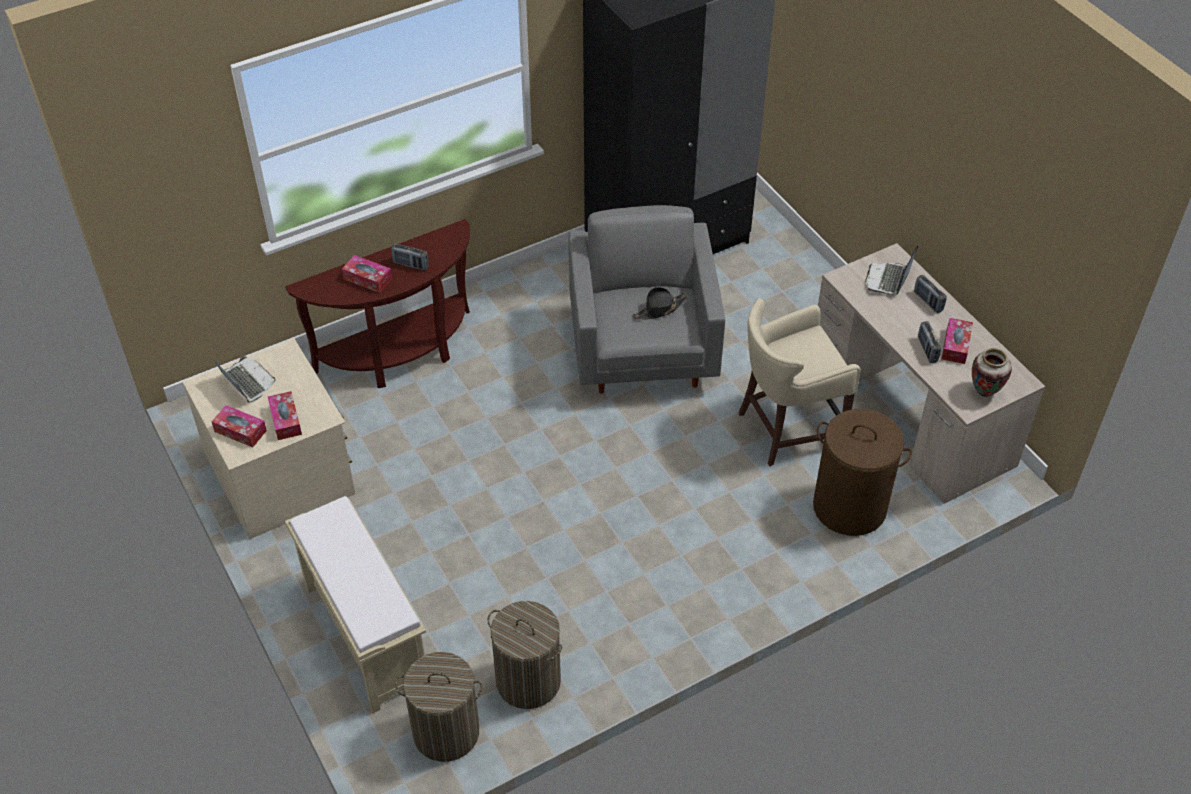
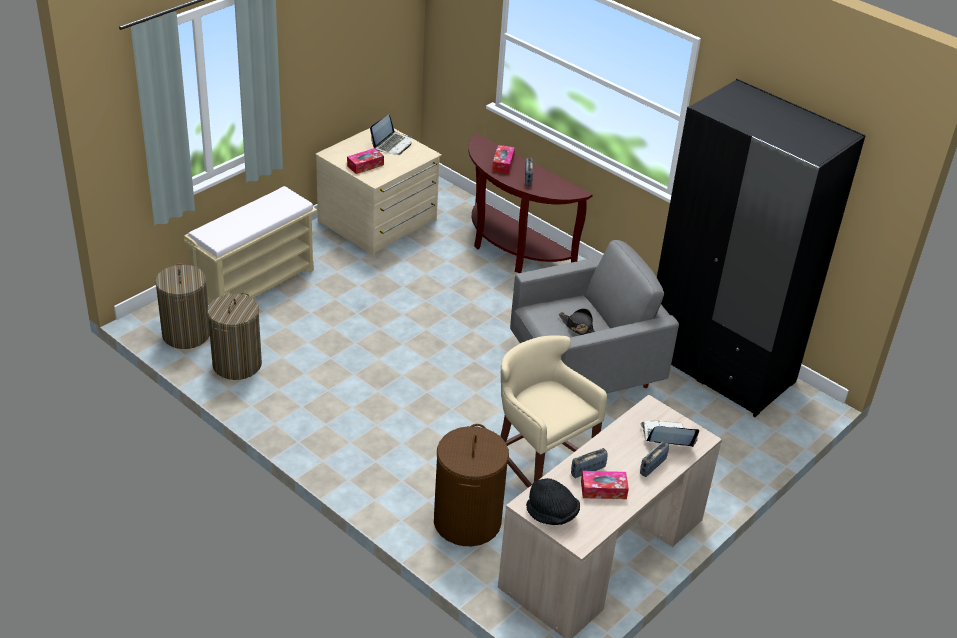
camera: 70 degrees right, 10 degrees down
tissue box [212,405,267,447] -> none
vase [972,348,1012,397] -> black hat [526,478,580,525]

